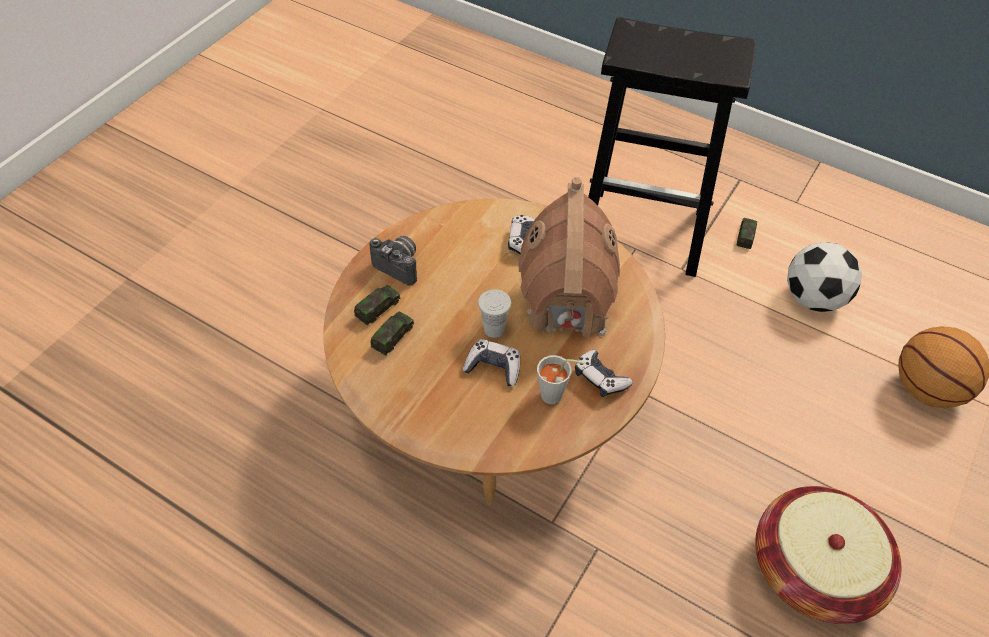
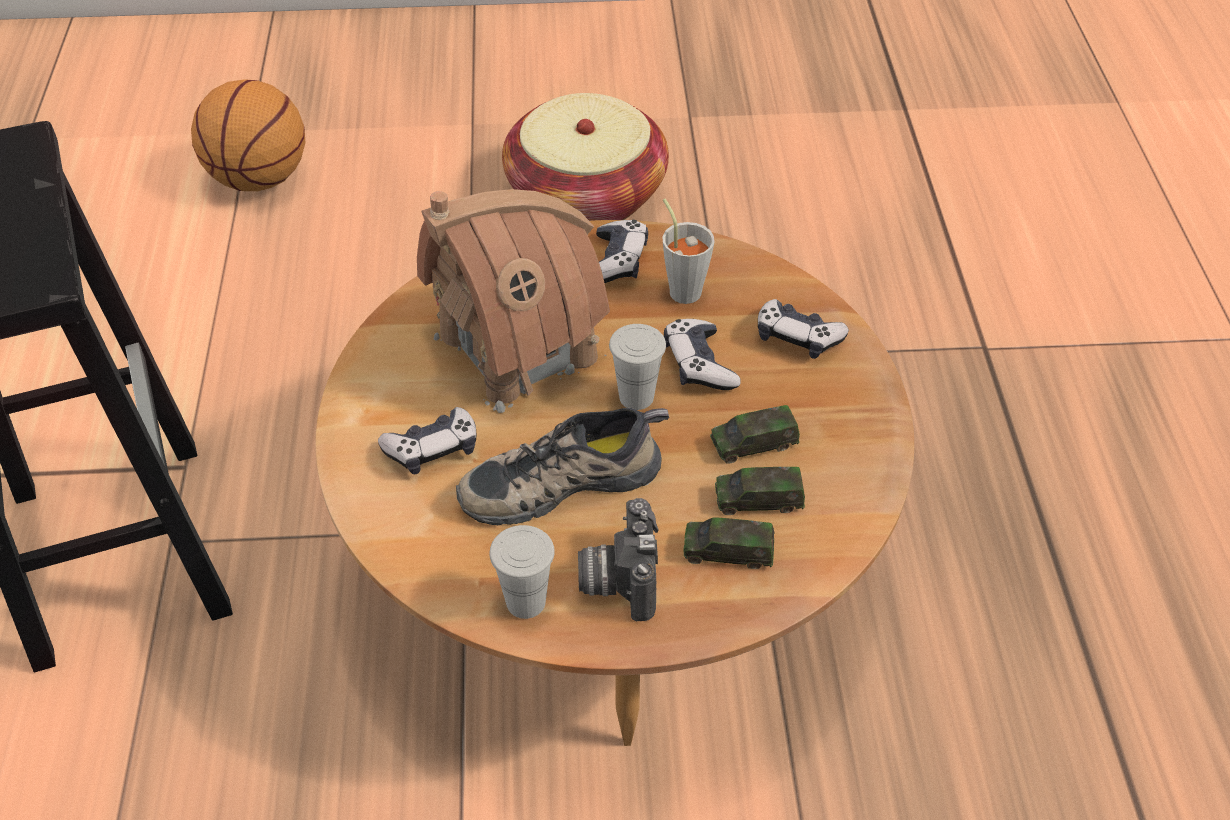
camera: 125 degrees left, 5 degrees down
toy car [736,218,757,249] -> toy car moved to [710,405,800,464]
football [787,242,862,312] -> none
none -> shoe [456,407,669,525]
none -> white cup [489,525,555,619]
none -> game controller [758,299,849,359]

